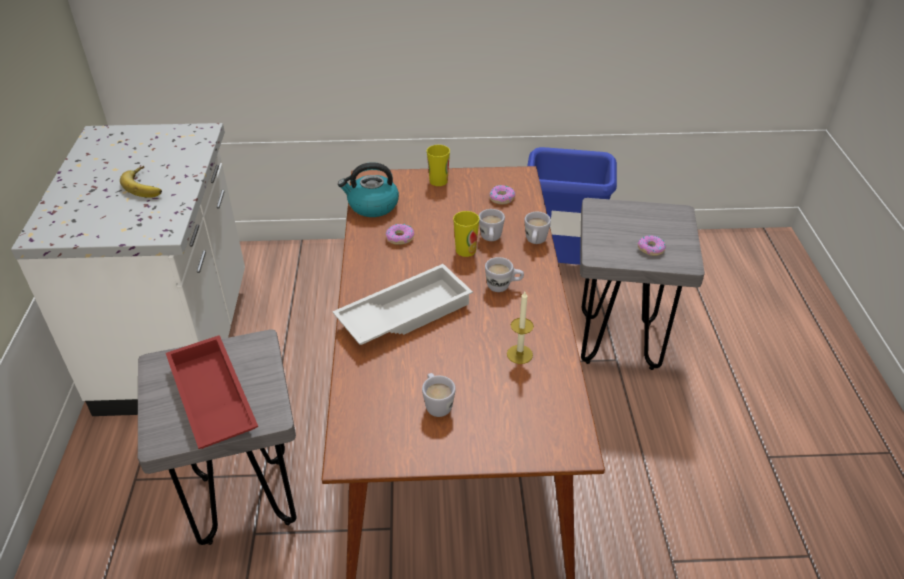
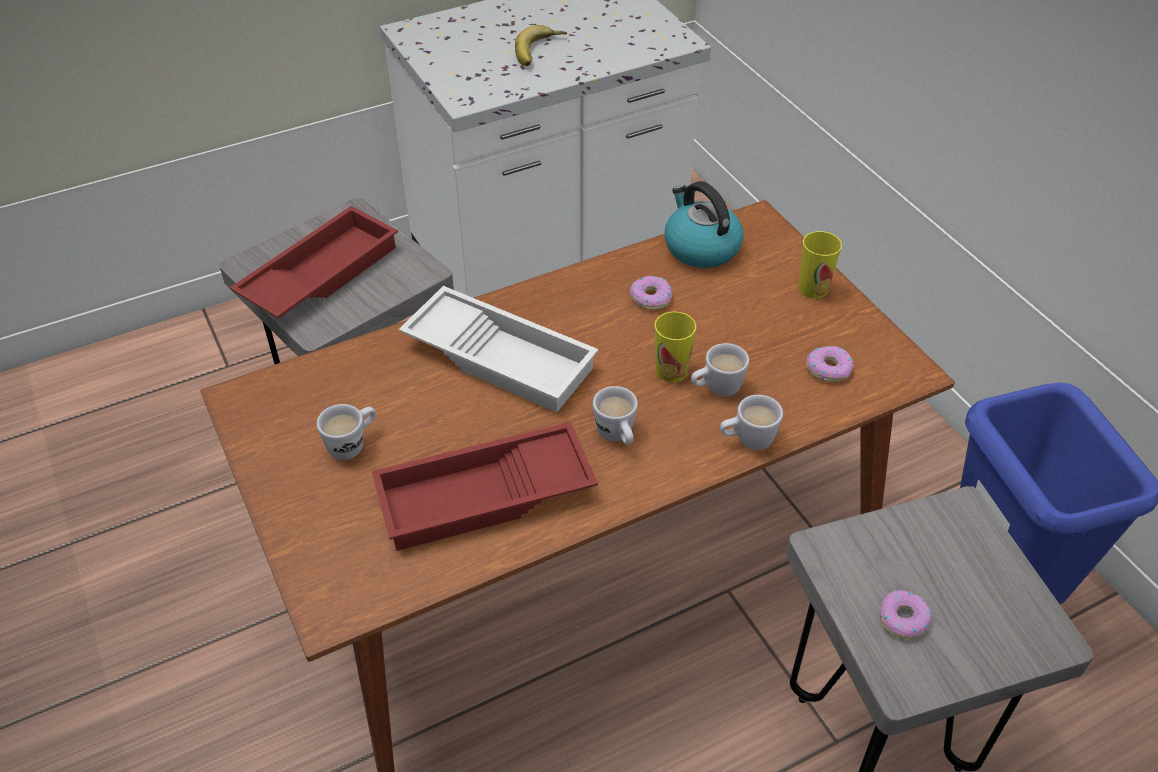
camera: 65 degrees right, 5 degrees up
candle [507,292,534,364] -> red tray [372,422,598,551]

